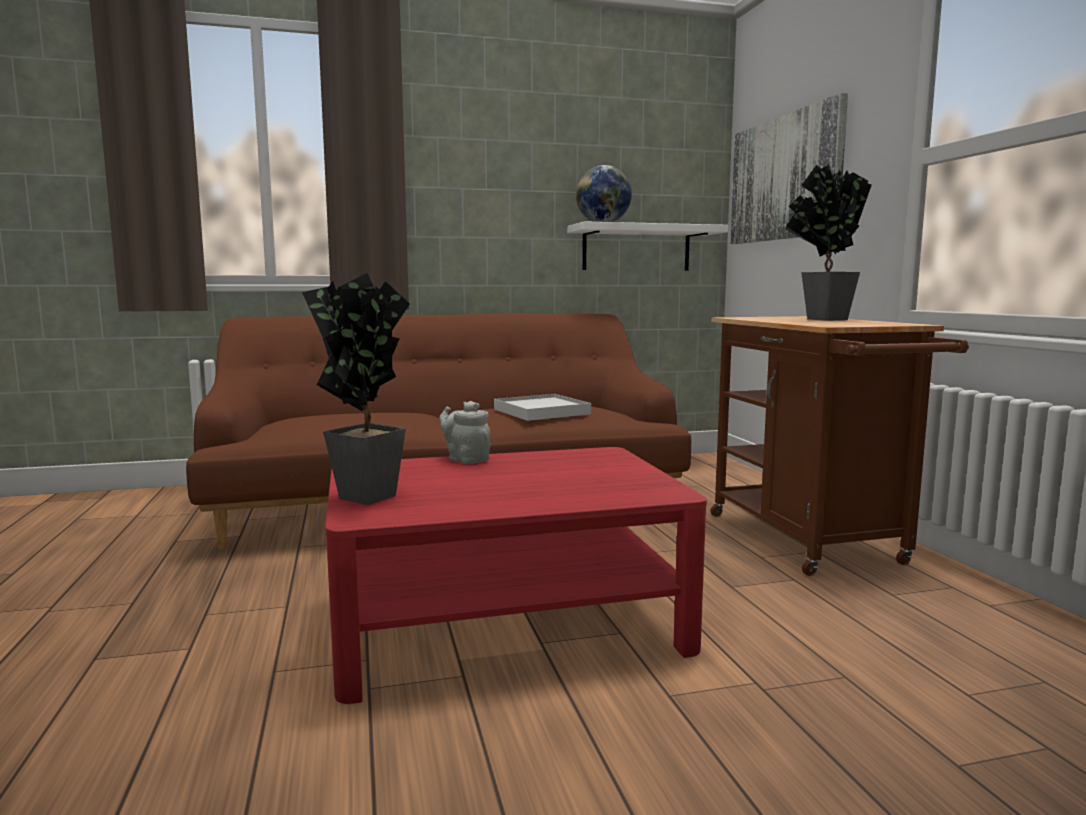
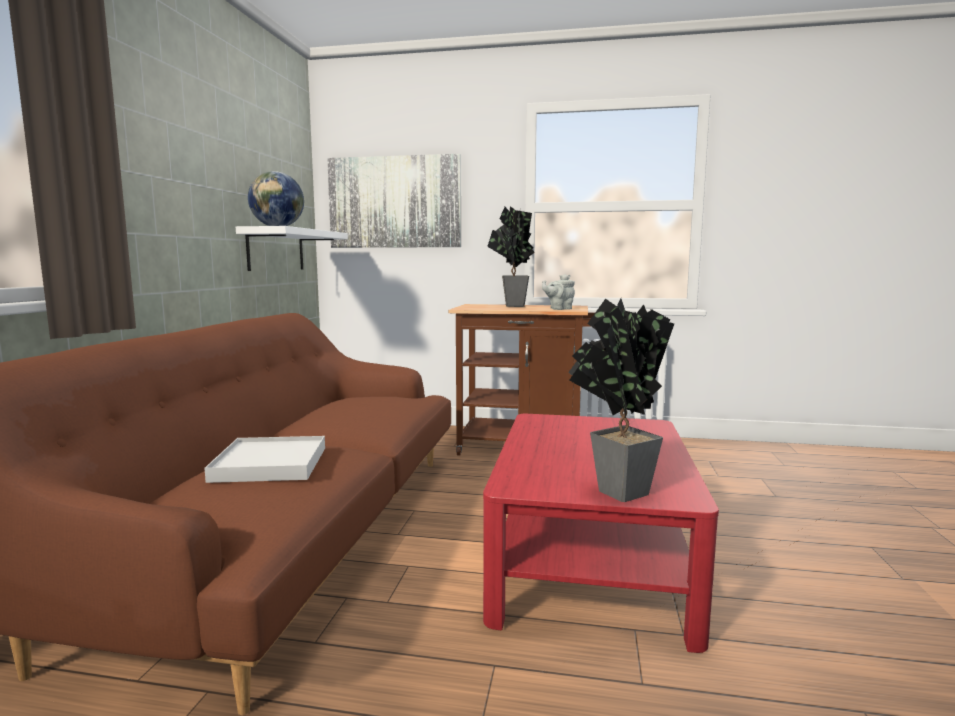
camera: 65 degrees left, 0 degrees up
grey teapot [439,401,491,464] -> grey teapot moved to [542,274,575,310]
white tray [494,394,591,421] -> white tray moved to [204,436,325,483]

